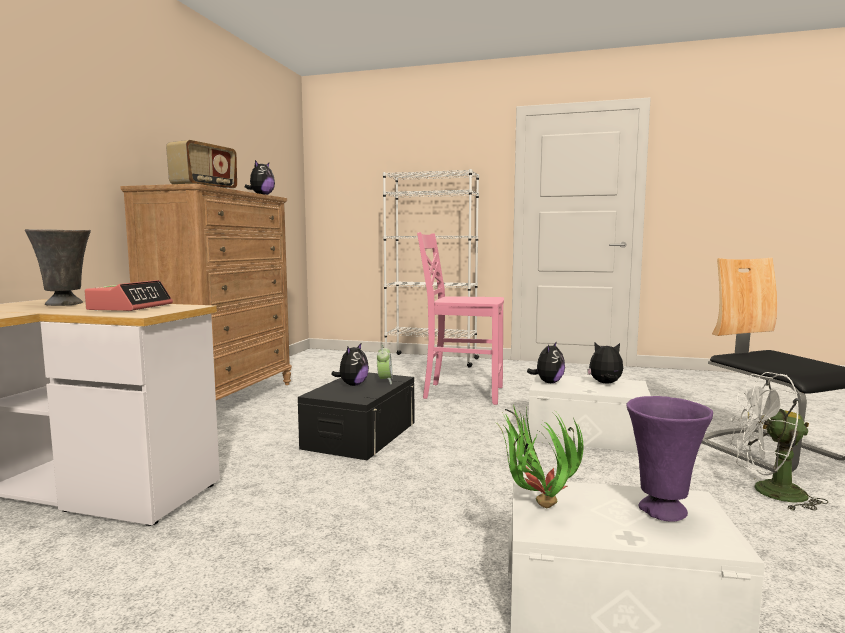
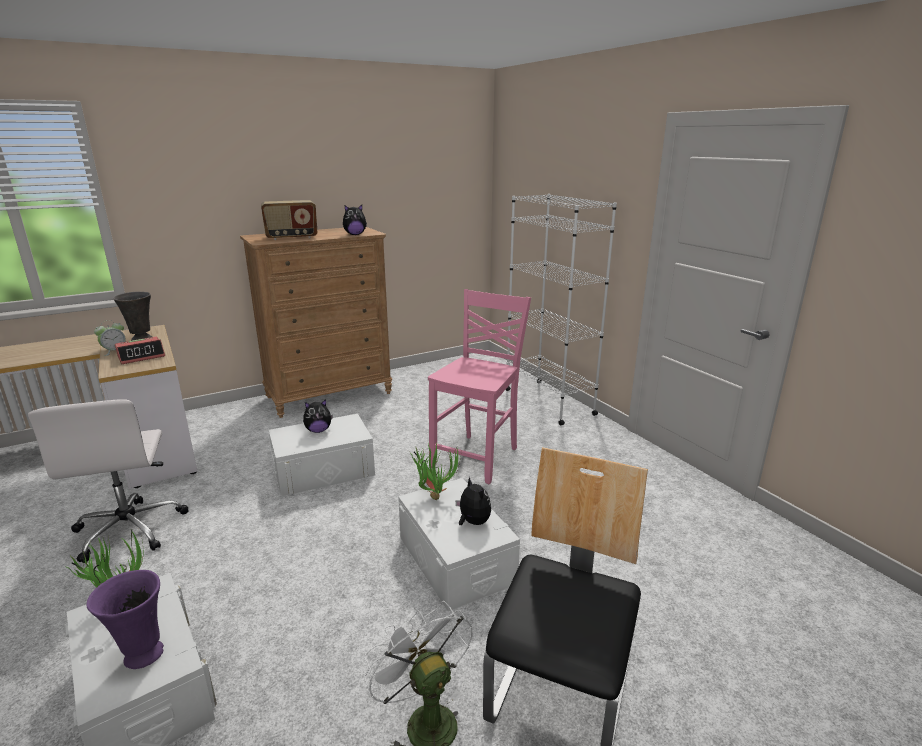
camera: 45 degrees right, 15 degrees up
black storage box [298,373,414,460] -> white storage box [269,414,375,496]
alarm clock [377,344,393,384] -> alarm clock moved to [94,320,126,356]
pink chair [417,232,504,405] -> pink chair turned 60 degrees clockwise [428,289,531,484]
plush toy [527,341,565,383] -> potted plant [411,443,461,500]
none -> white office chair [28,399,189,563]

